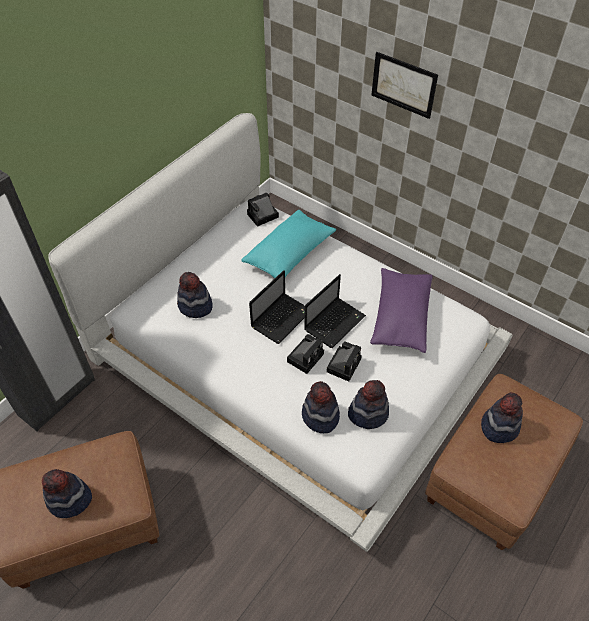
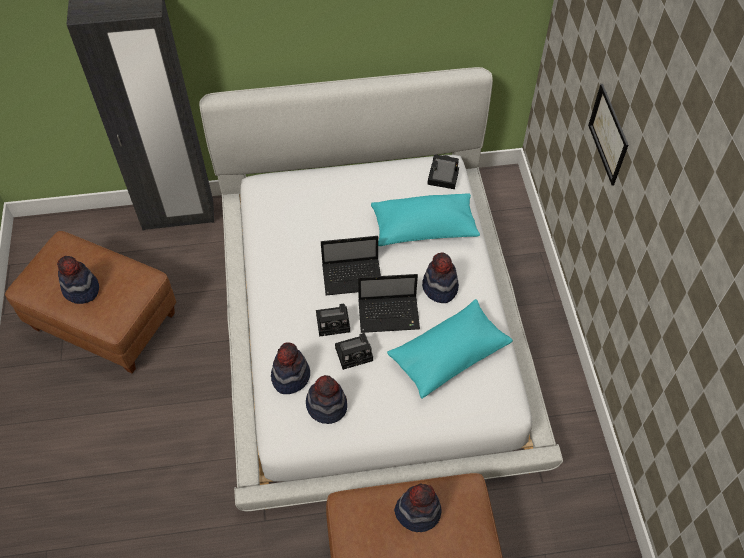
camera: 45 degrees right, 5 degrees up
hat [177,272,213,318] -> hat moved to [422,253,459,303]
purple pillow [370,268,432,353] -> turquoise pillow [387,299,513,399]

